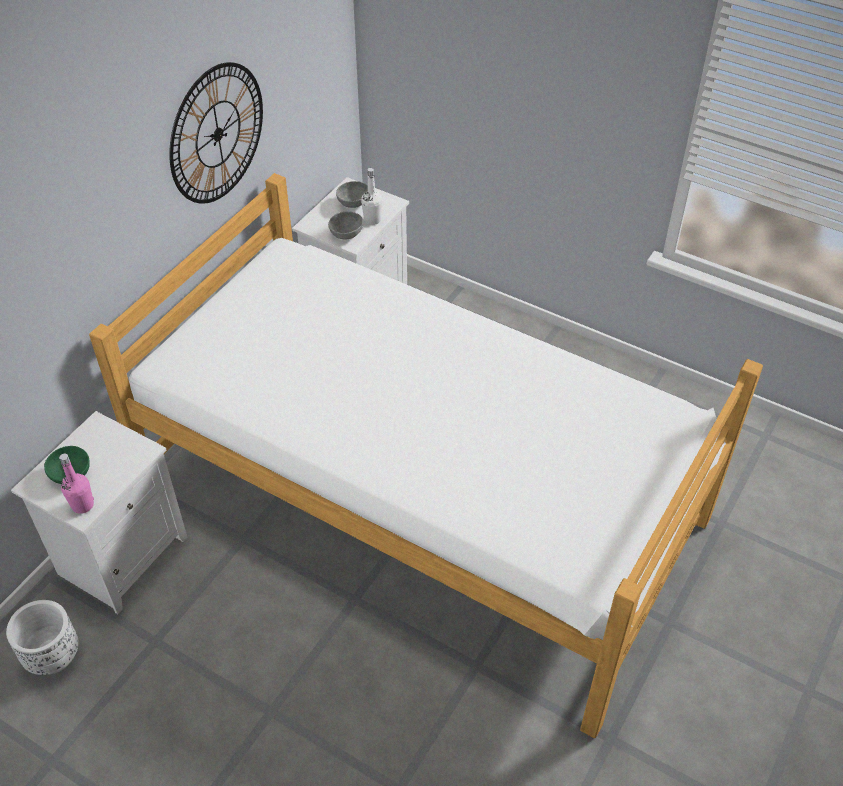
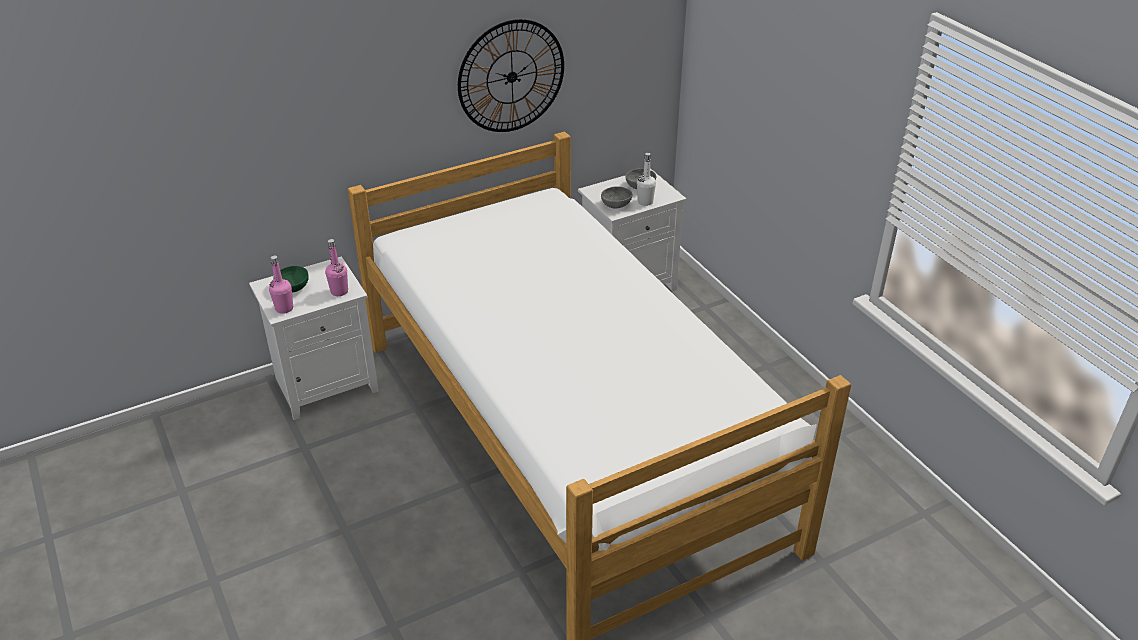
camera: 30 degrees right, 10 degrees down
white planter [6,600,79,675] -> none
none -> pink bottle [325,239,348,296]

